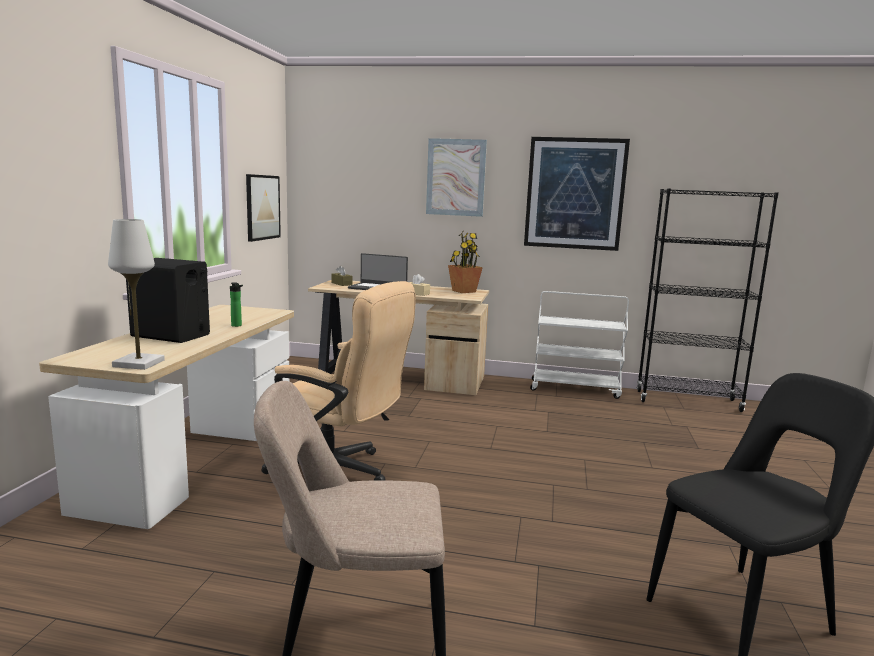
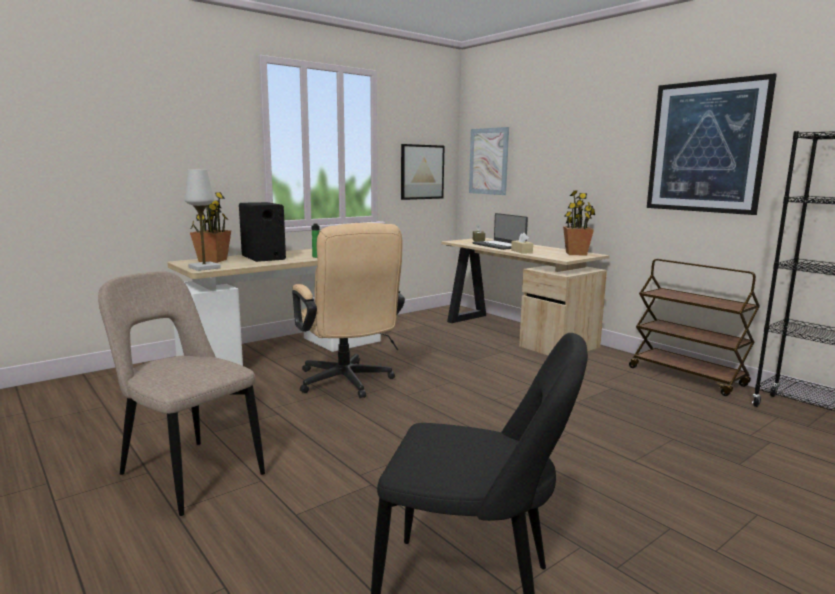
camera: 40 degrees right, 0 degrees up
picture [426,138,487,217] -> picture moved to [469,127,509,195]
white cart [530,291,629,399] -> brown cart [629,259,760,396]
none -> potted plant [190,192,231,263]

